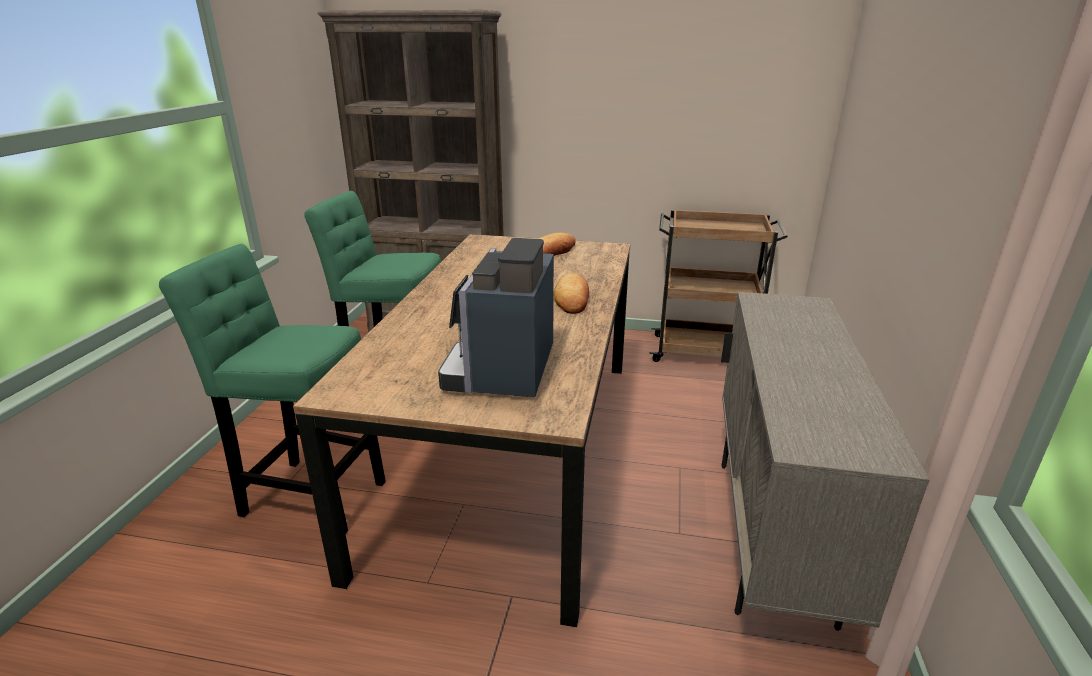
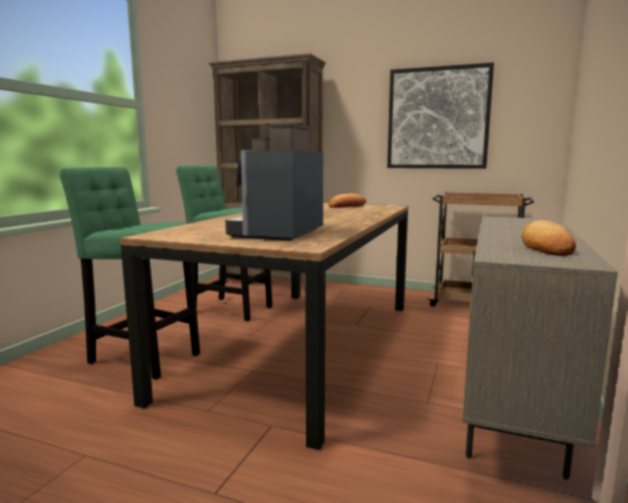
camera: 10 degrees right, 15 degrees down
bread [554,273,589,314] -> bread moved to [521,220,576,256]
none -> picture [387,62,494,169]

